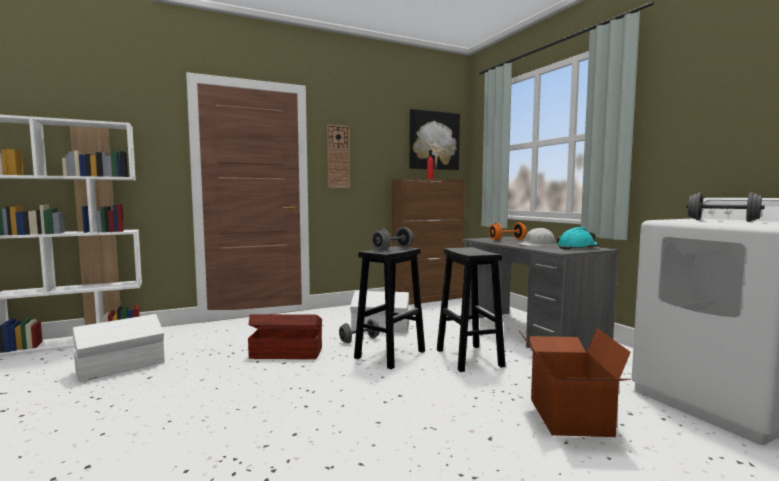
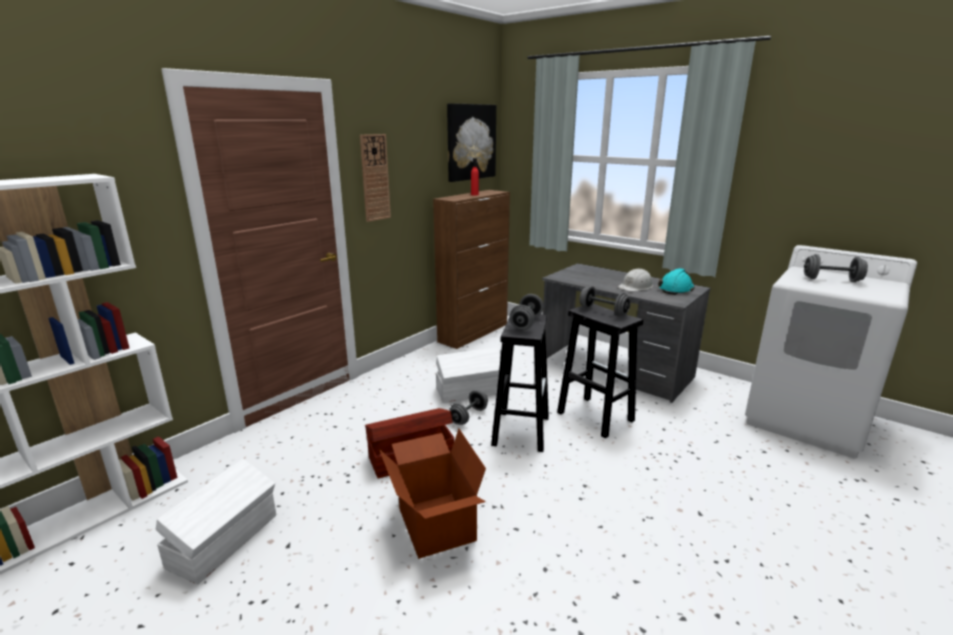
camera: 25 degrees left, 15 degrees up
orange dumbbell [489,222,527,241] -> none
cardboard box [519,328,631,437] -> cardboard box moved to [379,428,486,559]
none -> grey dumbbell [579,286,631,317]

